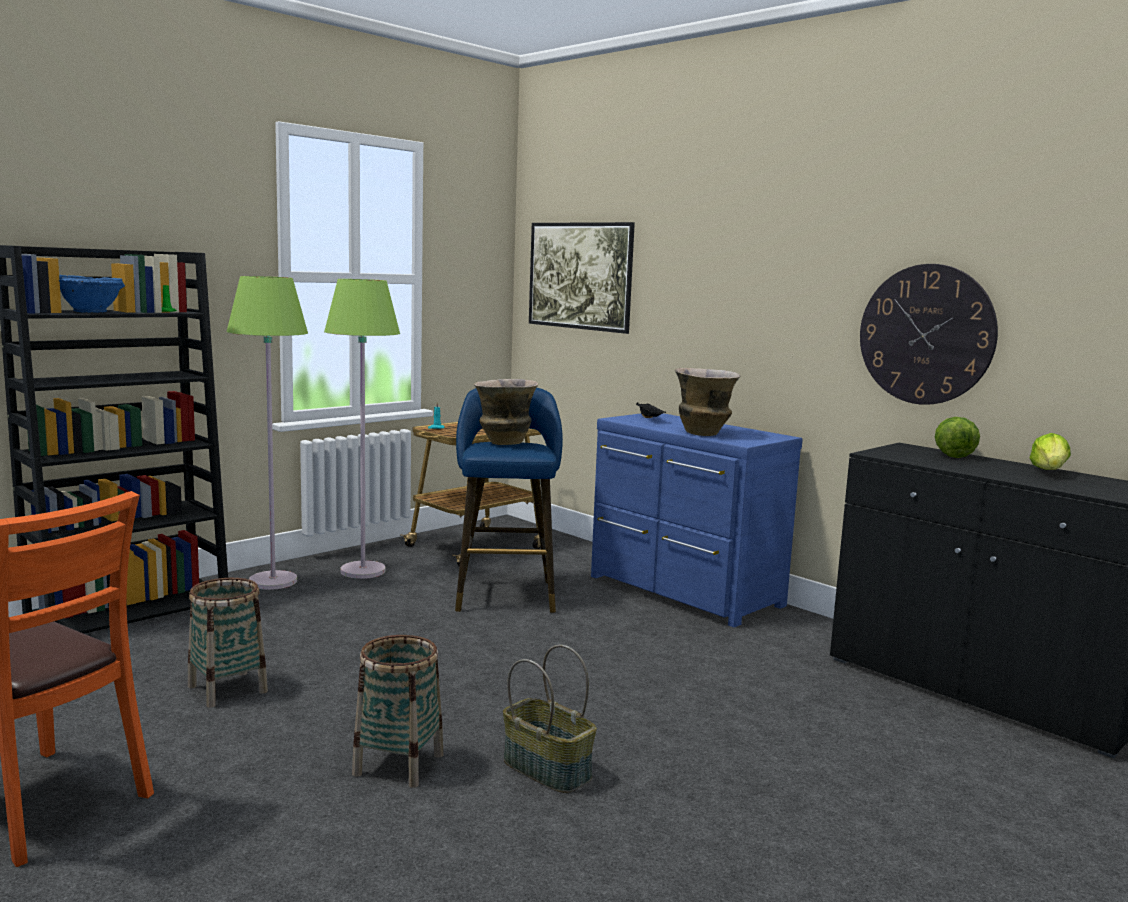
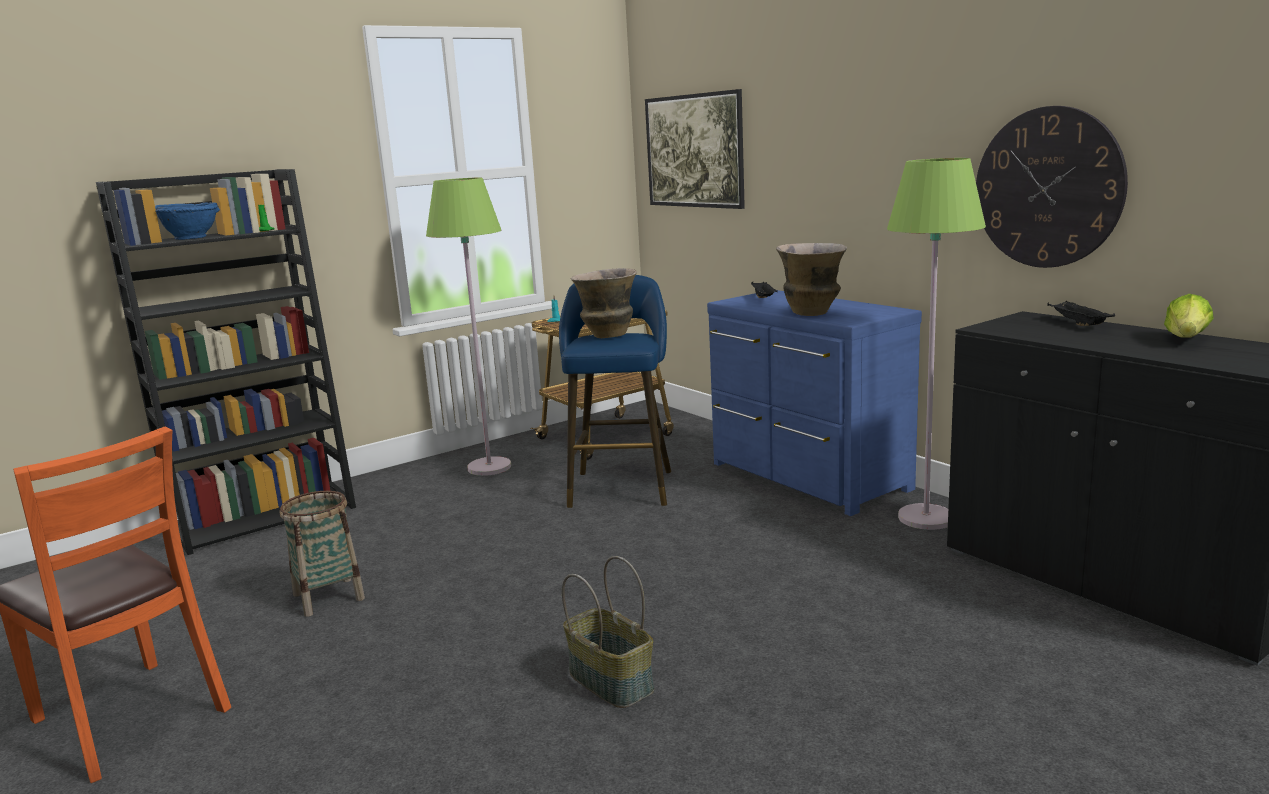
camera: 10 degrees right, 5 degrees up
green floor lamp [227,276,308,590] -> green floor lamp moved to [887,158,986,530]
basket [352,635,443,788] -> none
lettuce [935,417,980,458] -> black tray [1047,300,1115,326]

